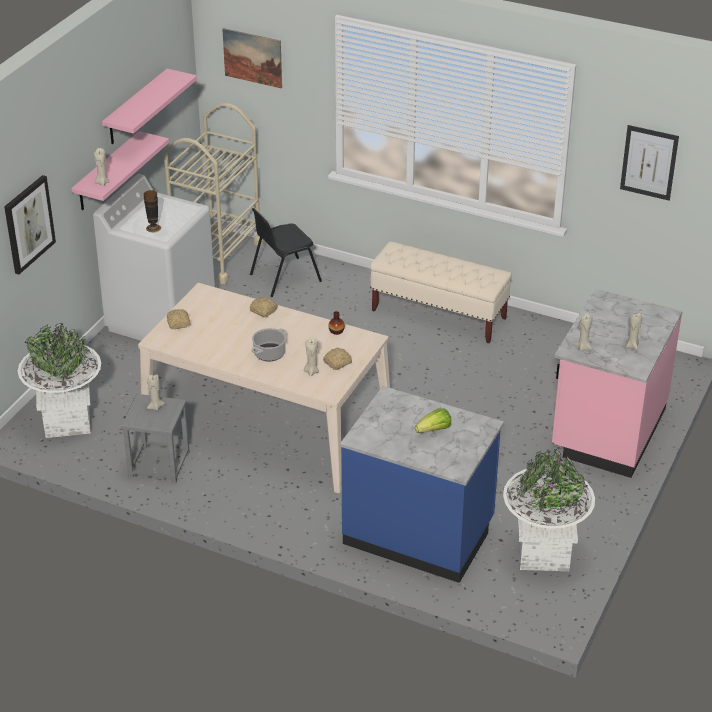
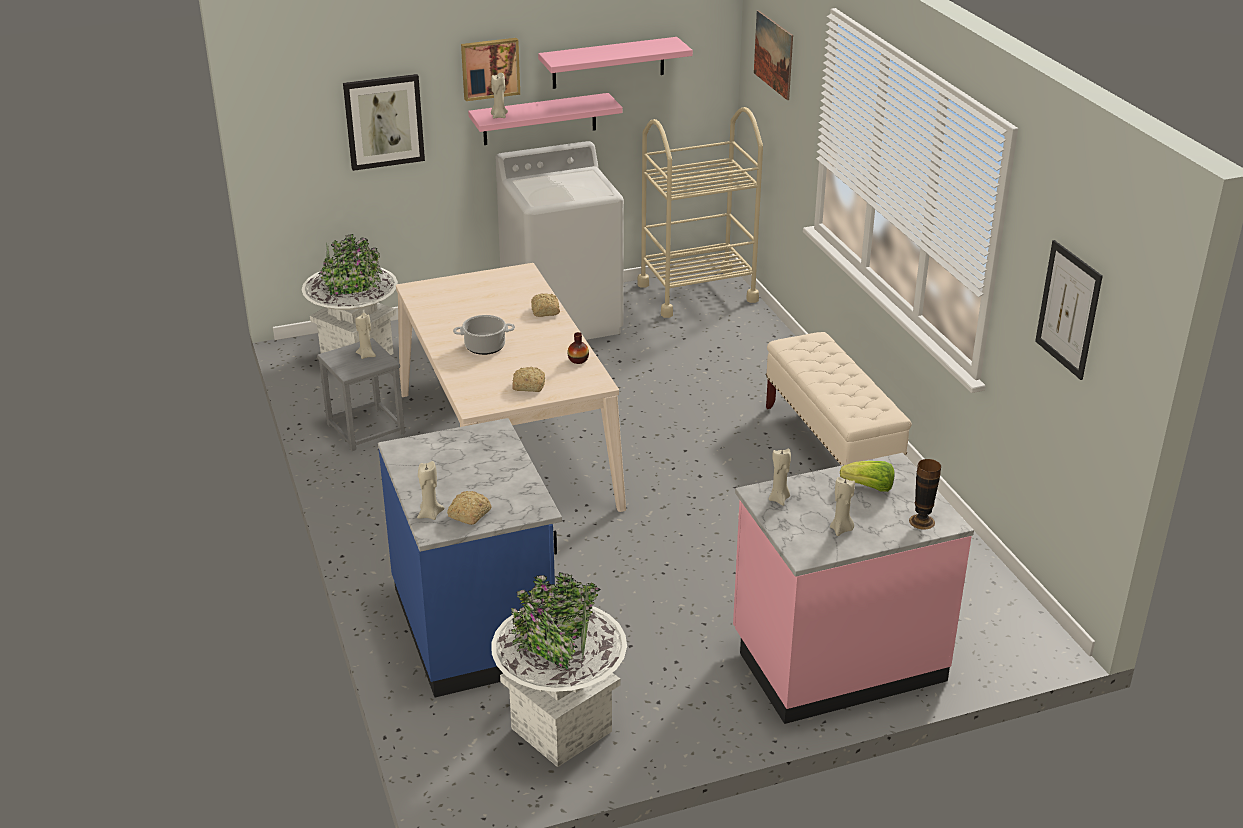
camera: 45 degrees right, 5 degrees down
vase [144,190,161,232] -> vase moved to [909,459,941,529]
bread [167,309,191,329] -> bread moved to [447,491,491,525]
black chair [250,208,322,297] -> none
beige candle [304,337,319,376] -> beige candle moved to [417,461,445,520]
lettuce [415,408,451,433] -> lettuce moved to [840,461,895,492]
none -> picture [461,38,520,101]

